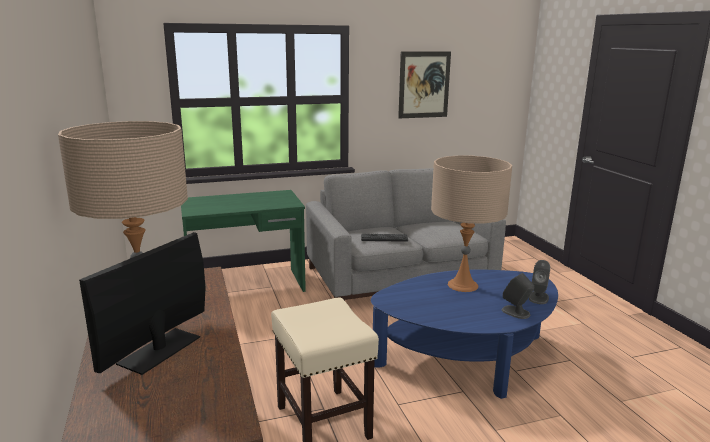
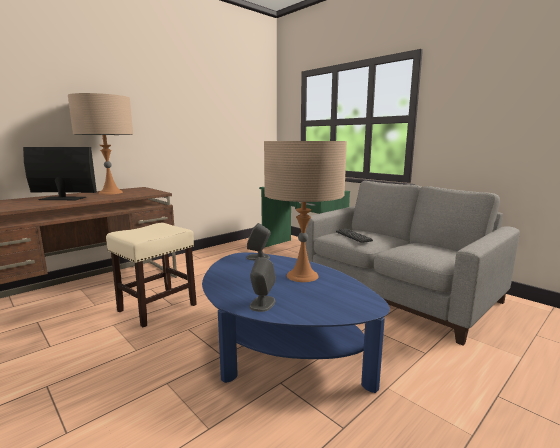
camera: 65 degrees right, 5 degrees down
picture [398,52,451,118] -> none
grey speaker [529,260,550,304] -> grey speaker moved to [246,223,271,260]

